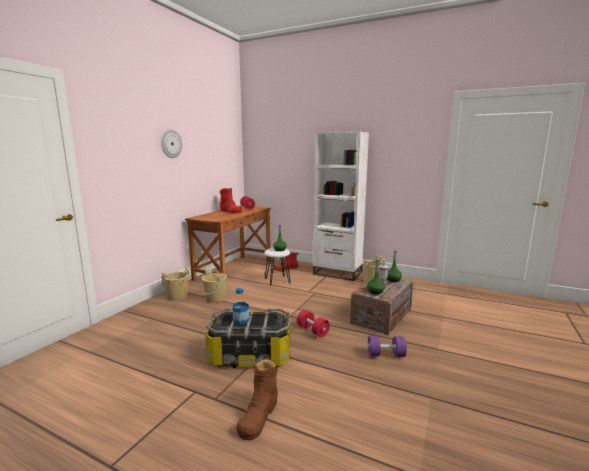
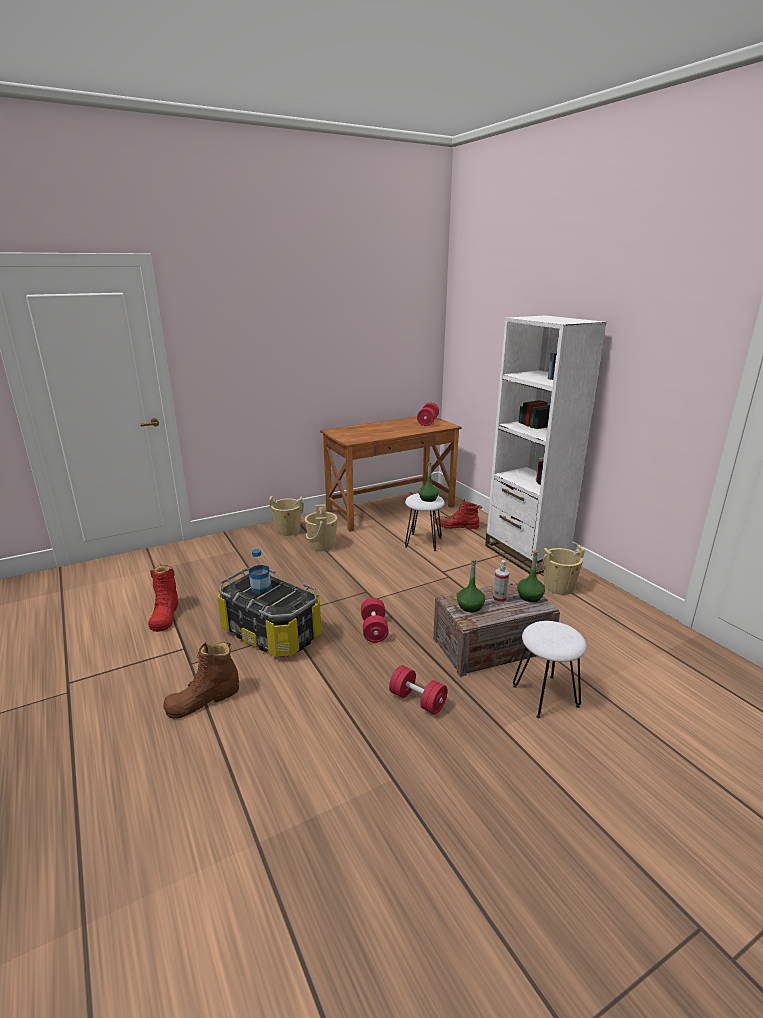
camera: 35 degrees right, 10 degrees up
wall clock [161,129,182,158] -> none
red boot [220,188,242,214] -> red boot moved to [148,565,178,632]
purple dumbbell [368,336,407,357] -> red dumbbell [389,665,448,715]
none -> white stool [513,621,587,718]

